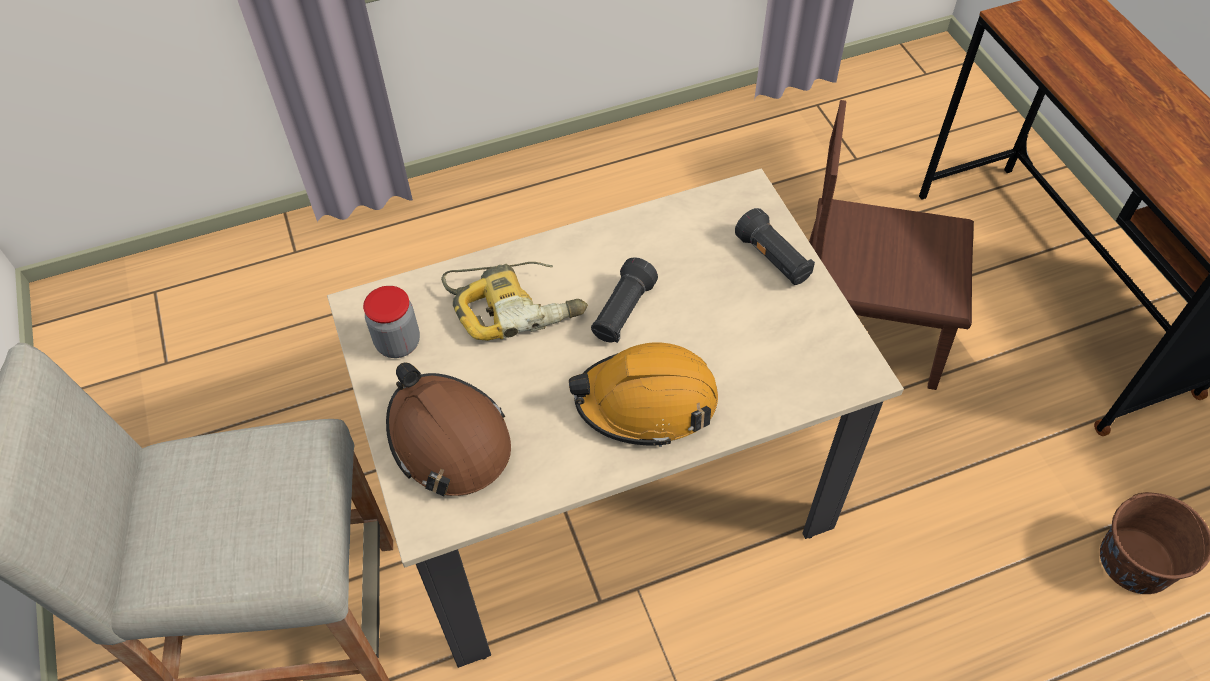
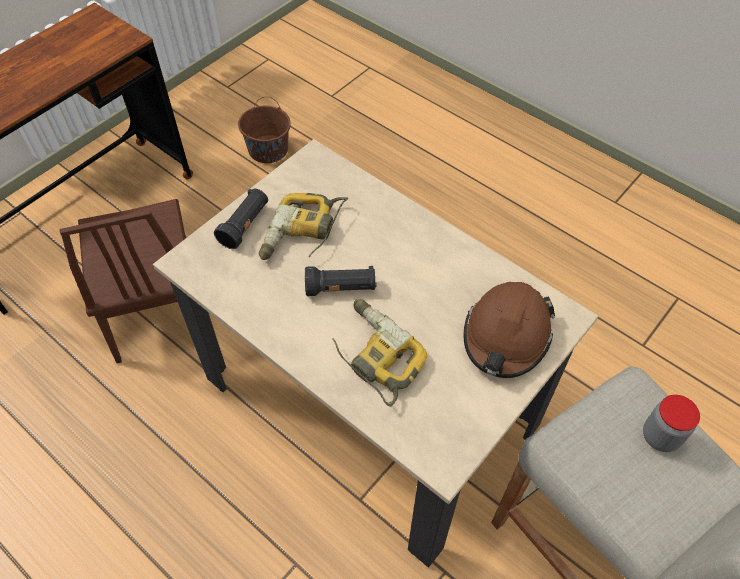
camera: 120 degrees left, 0 degrees up
jar [363,286,420,358] -> jar moved to [643,395,700,452]
orange hard hat [569,342,718,447] -> none
none -> power drill [259,193,348,260]

